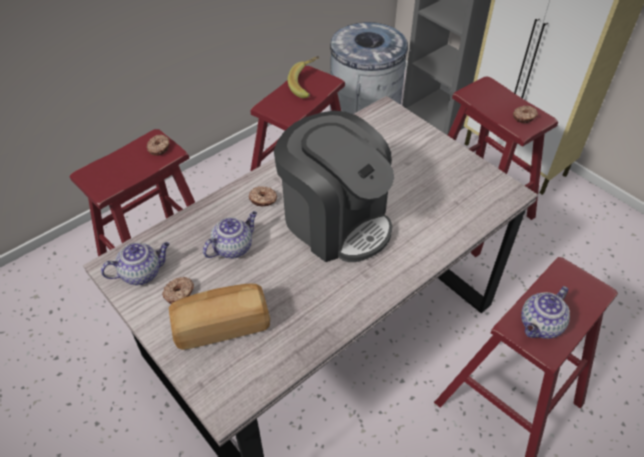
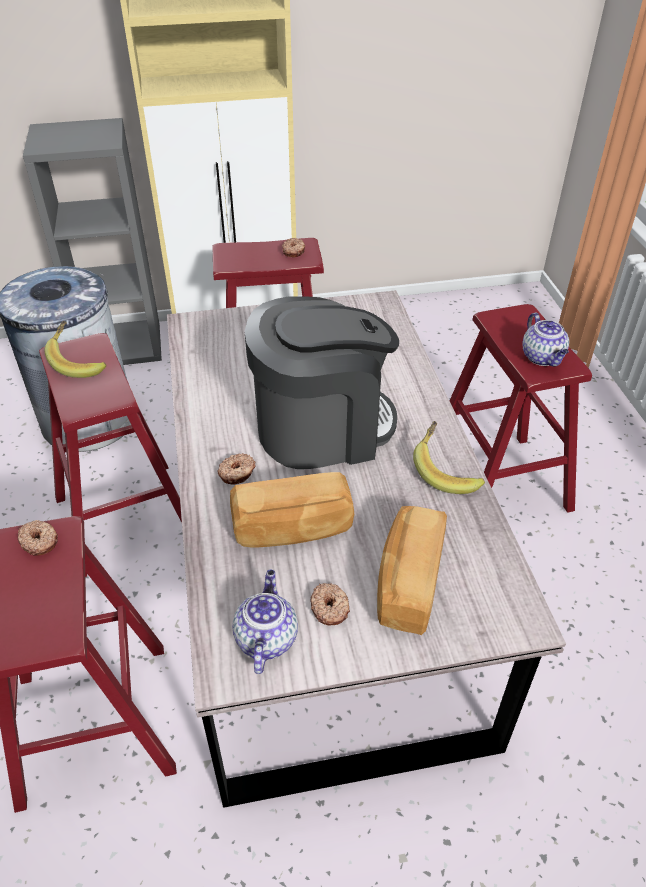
camera: 60 degrees left, 5 degrees down
teapot [203,211,257,259] -> bread [230,472,354,547]
none -> banana [413,421,485,494]

